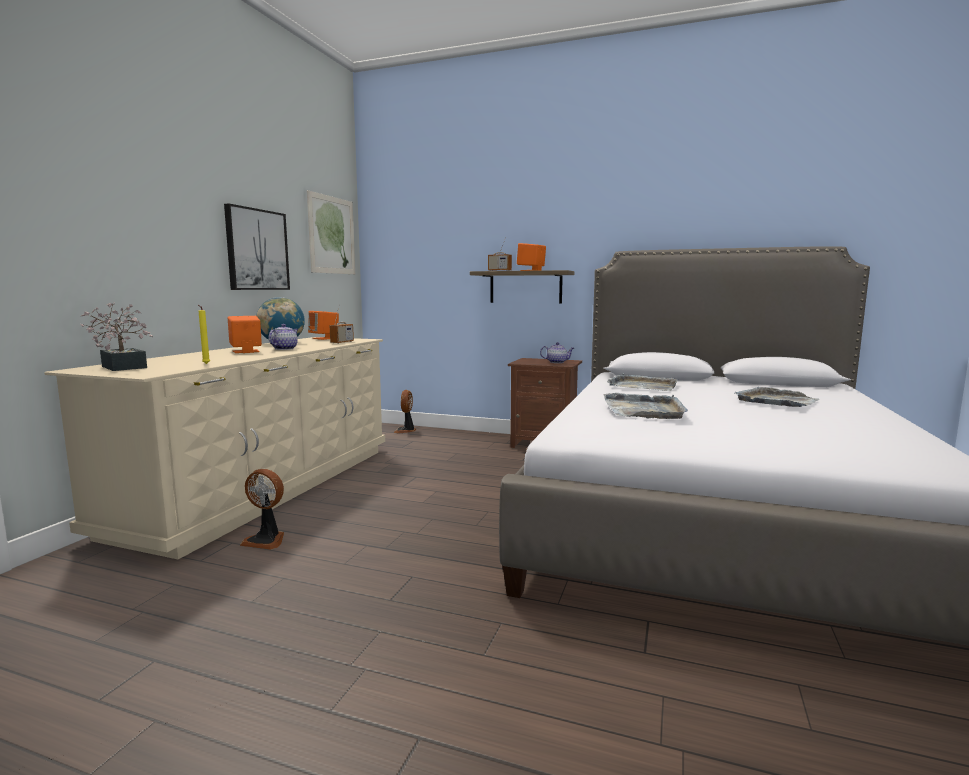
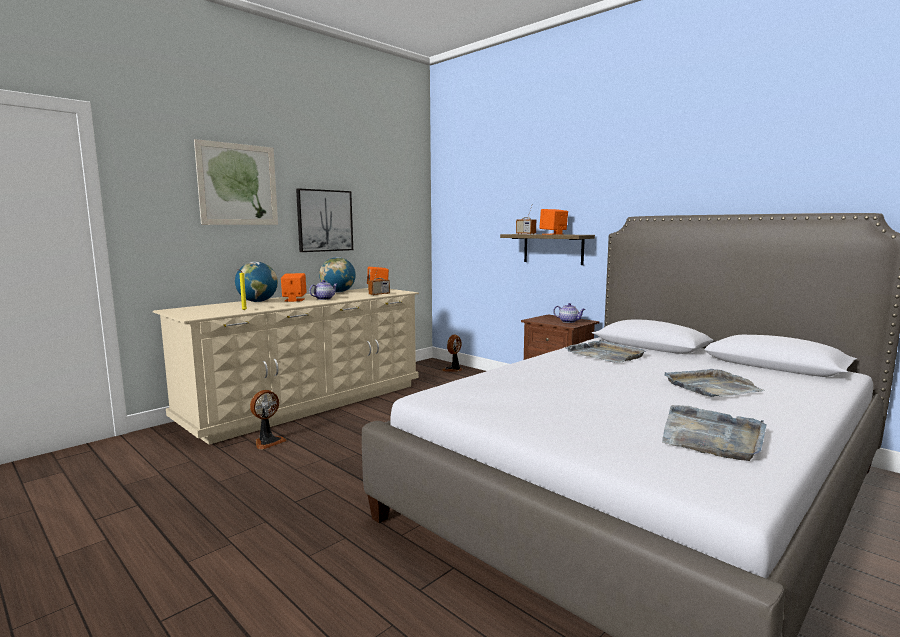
camera: 25 degrees right, 0 degrees up
potted plant [80,302,153,371] -> none
fan [240,469,284,550] -> fan turned 90 degrees counterclockwise [250,390,286,449]
picture [307,190,355,274] -> picture moved to [194,139,278,225]
grey tray [604,393,688,419] -> grey tray moved to [662,405,766,461]
none -> globe [235,262,278,302]

